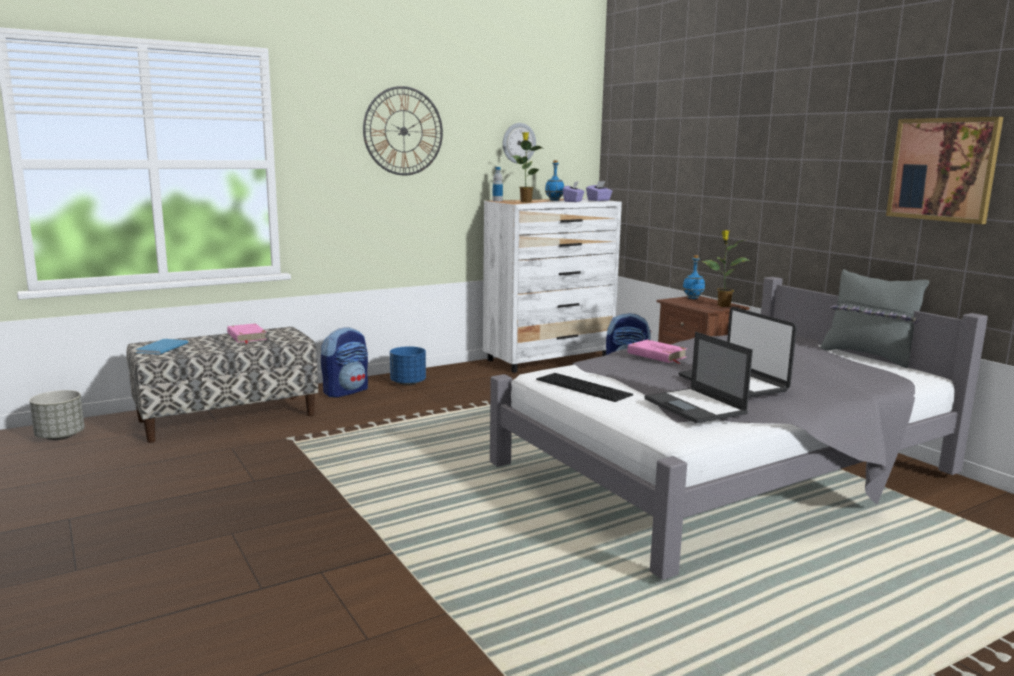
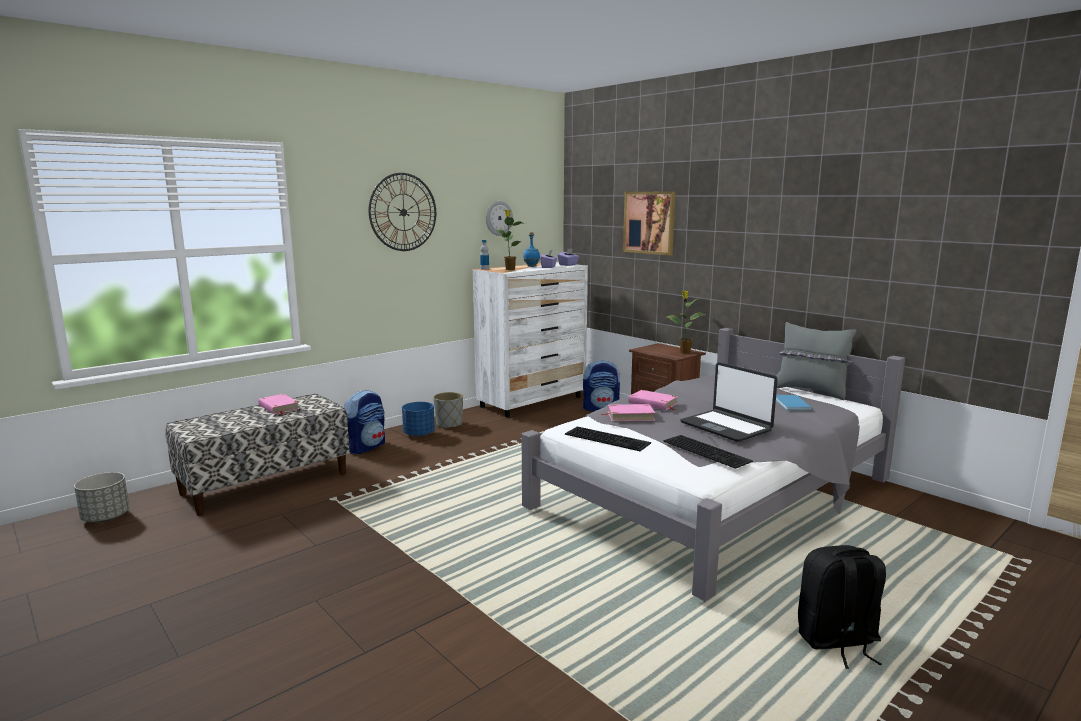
camera: 10 degrees left, 0 degrees up
blue book [136,339,189,355] -> blue book moved to [776,395,813,410]
laptop [645,332,753,424] -> keyboard [663,435,753,469]
blue bottle [683,255,705,299] -> none
picture [886,117,1003,224] -> picture moved to [623,192,675,256]
none -> grey planter [433,392,463,429]
none -> pink book [601,404,655,421]
none -> black backpack [798,545,886,669]

